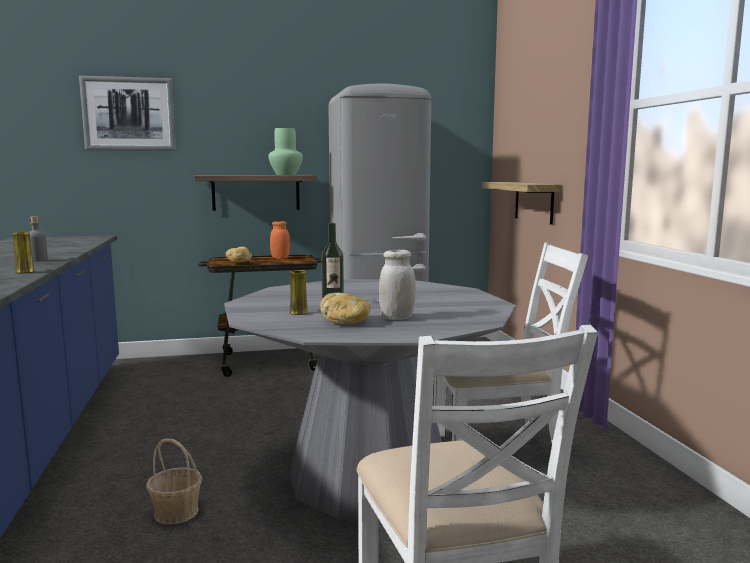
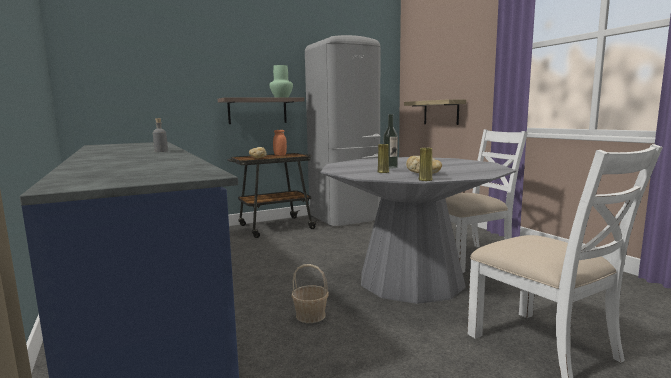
camera: 15 degrees left, 0 degrees up
yellow vase [13,232,35,273] -> yellow vase moved to [418,148,433,181]
picture [79,76,176,151] -> none
white jar [379,250,416,320] -> none

